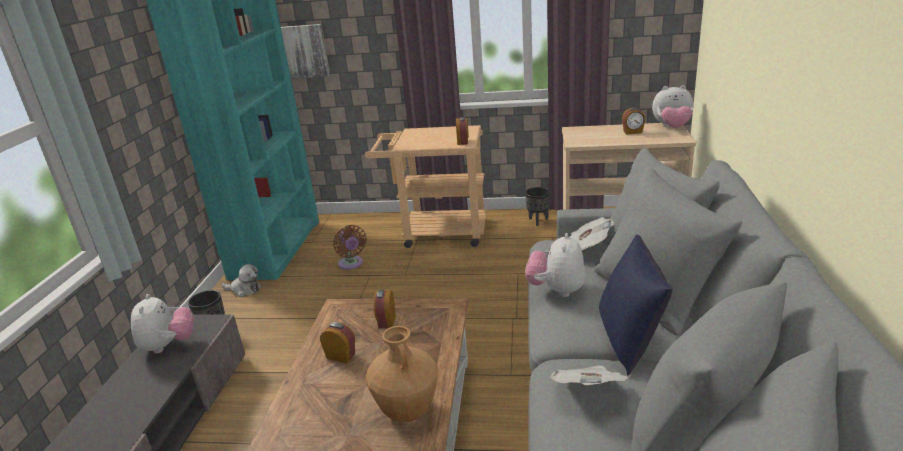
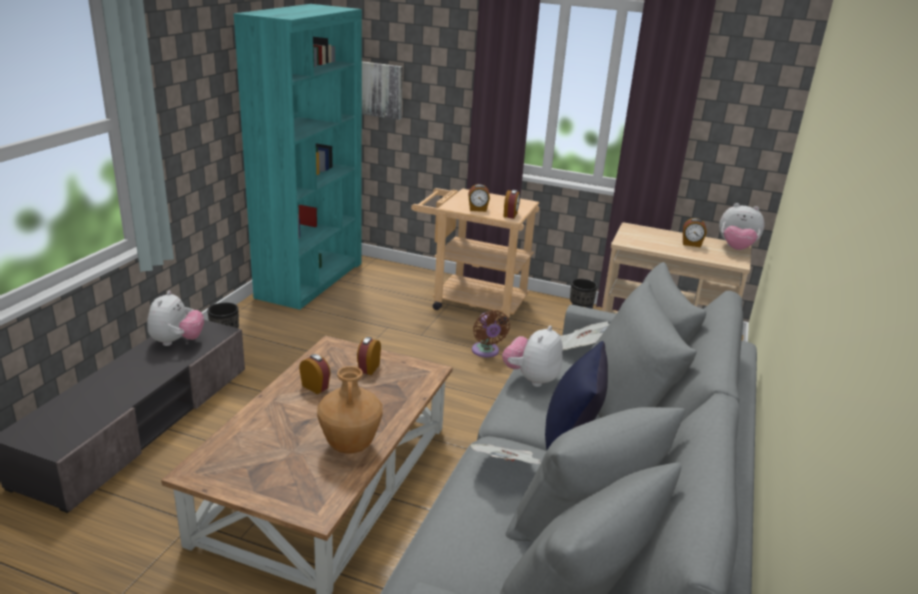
camera: 10 degrees right, 0 degrees up
plush toy [222,264,261,297] -> none
brown fan [333,225,367,270] -> brown fan moved to [472,310,510,357]
none -> alarm clock [468,184,490,212]

